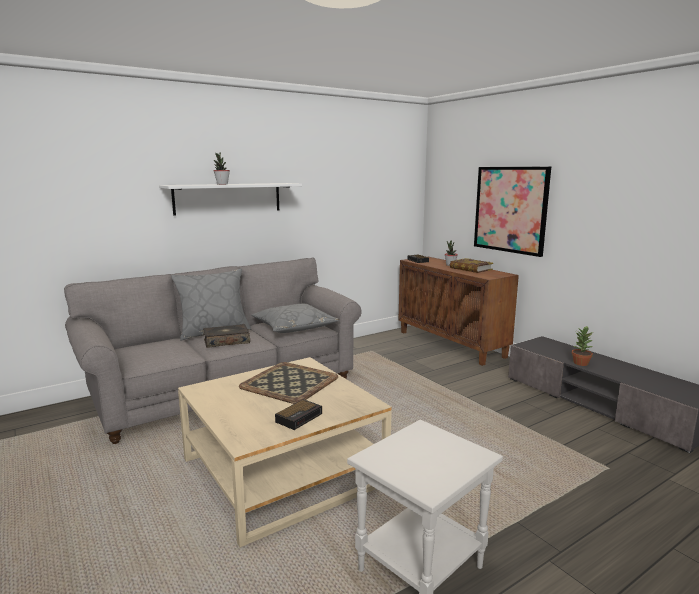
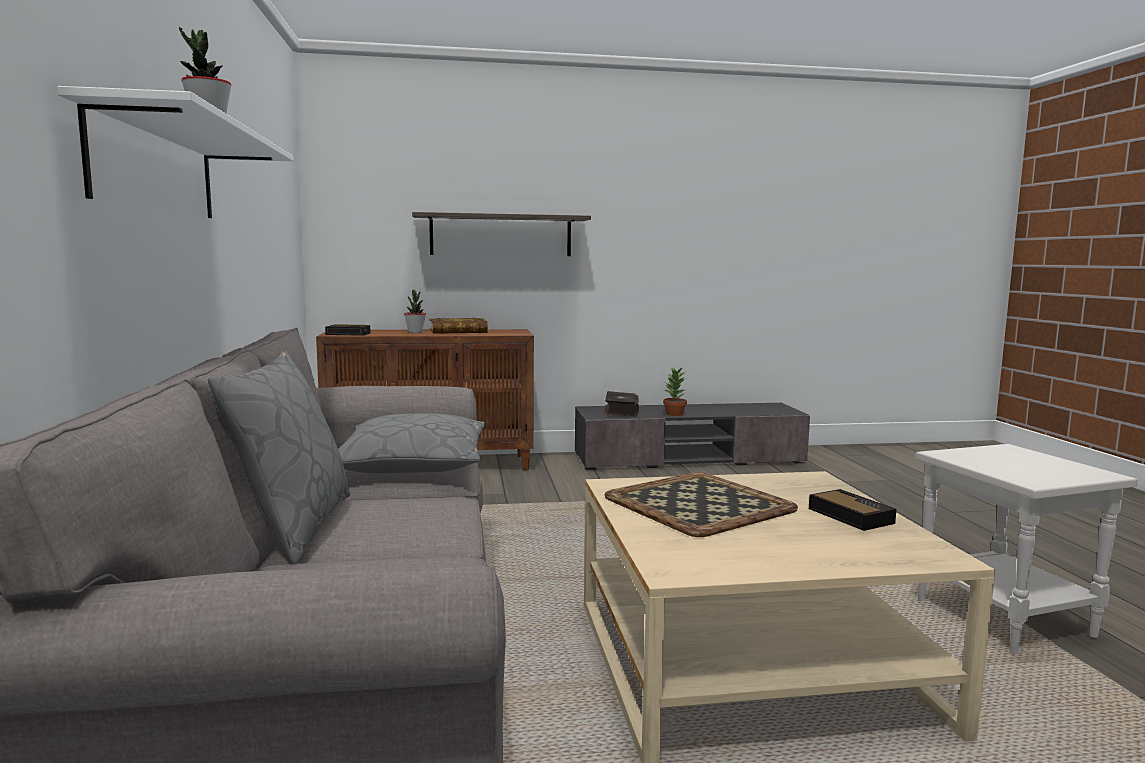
camera: 65 degrees left, 5 degrees down
book [203,324,250,348] -> book moved to [605,391,639,416]
picture [474,167,551,257] -> shelf [412,212,591,256]

